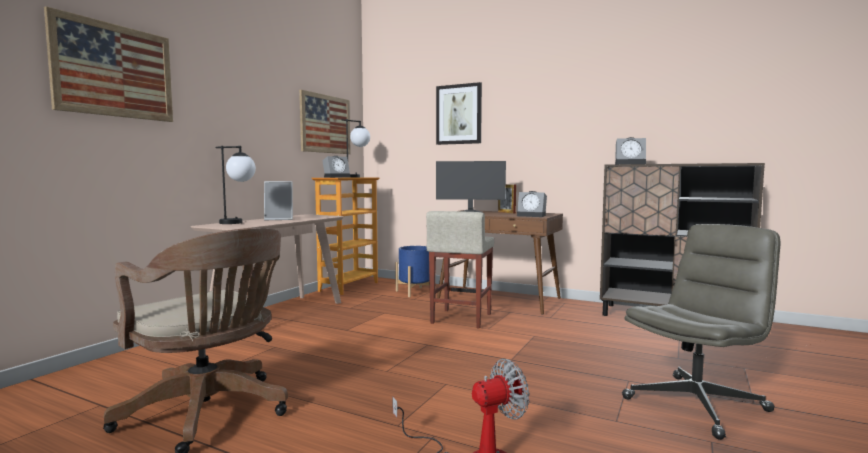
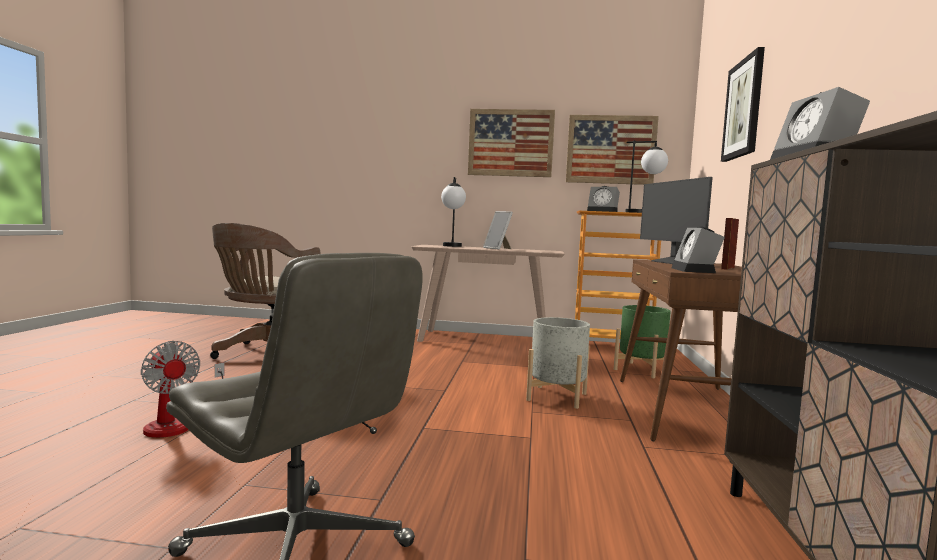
camera: 70 degrees right, 0 degrees up
picture [44,6,173,122] -> picture moved to [468,109,555,177]
blue planter [395,246,430,297] -> green planter [614,305,671,378]
beige stool [426,211,494,329] -> grey planter [526,317,590,409]

